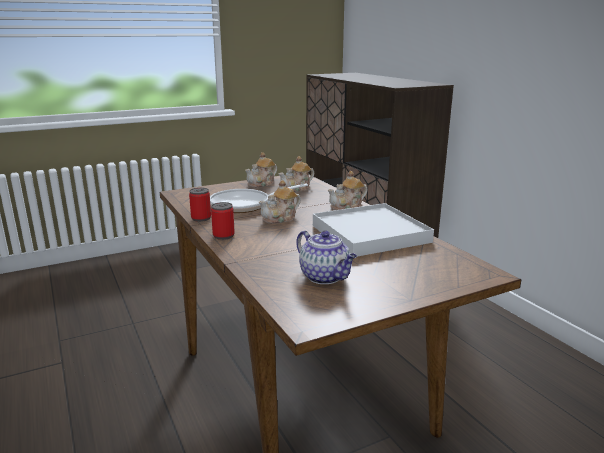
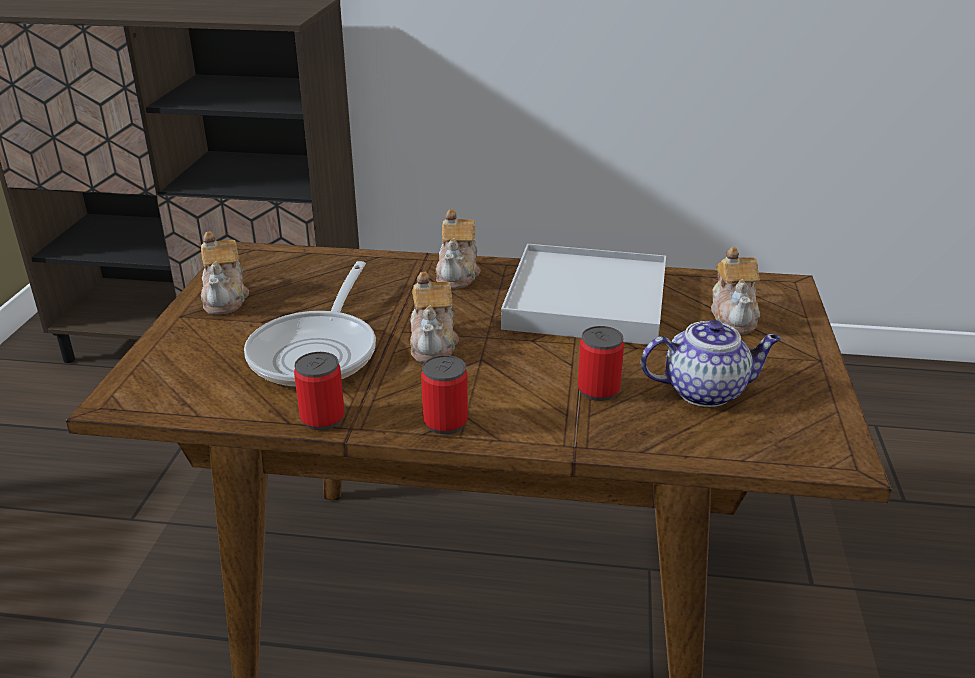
camera: 55 degrees left, 10 degrees up
teapot [279,156,314,192] -> teapot moved to [711,247,760,334]
none -> can [578,326,624,401]

